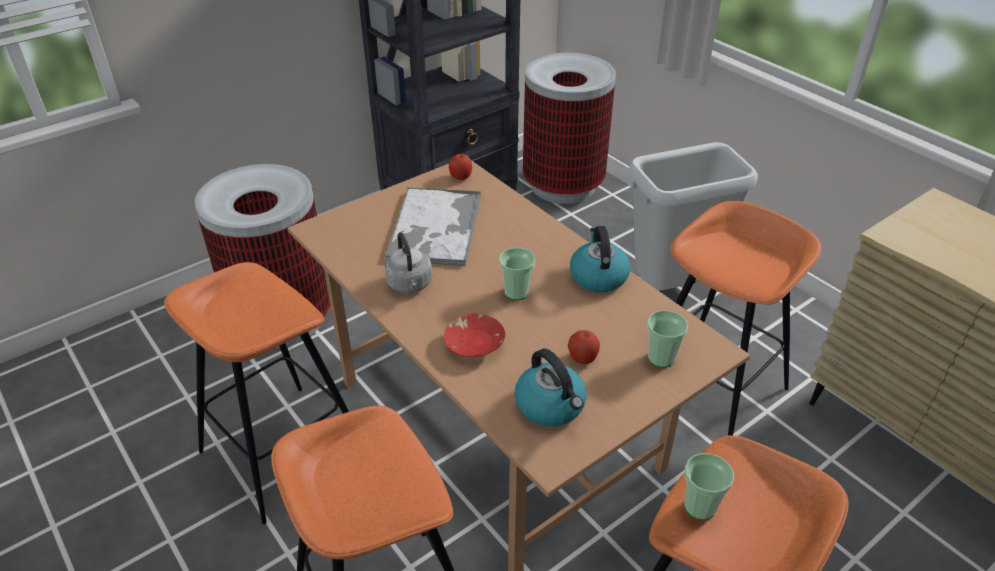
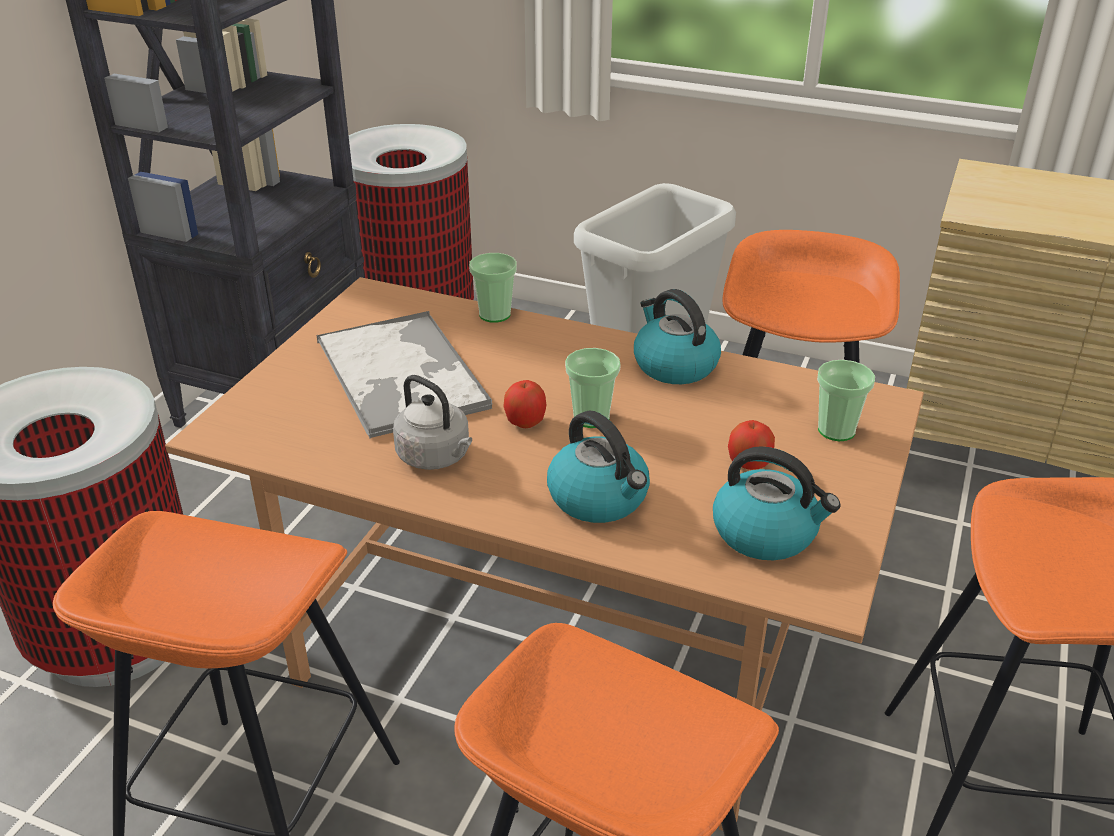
camera: 30 degrees left, 5 degrees down
red bowl [444,313,505,357] -> kettle [547,411,650,523]
apple [449,154,472,180] -> apple moved to [503,380,546,428]
cup [684,453,734,520] -> cup moved to [469,253,517,323]

